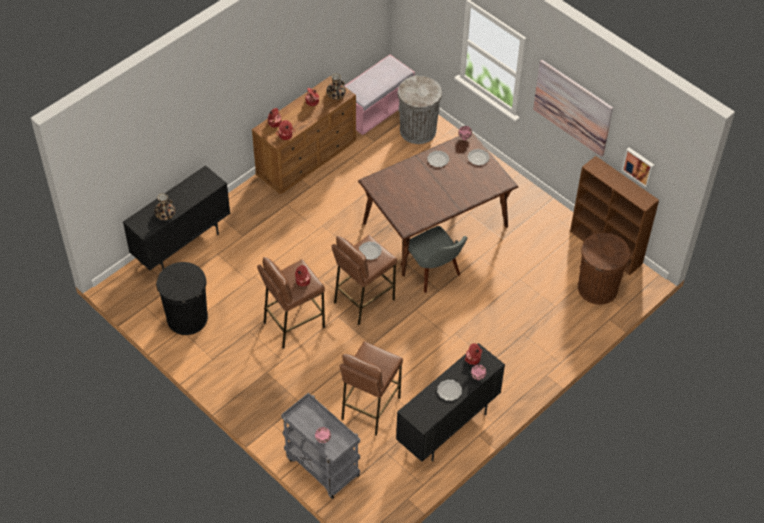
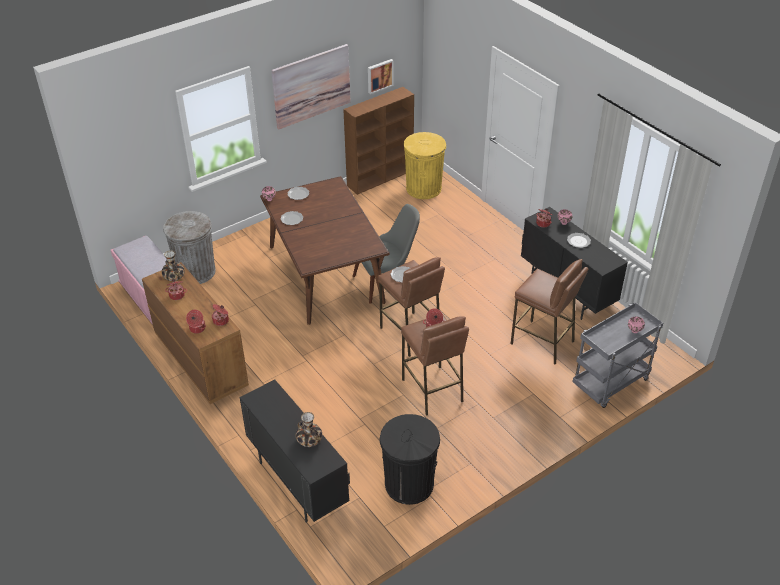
camera: 80 degrees left, 10 degrees down
brown trash can [578,232,630,305] -> yellow trash can [404,132,446,199]

